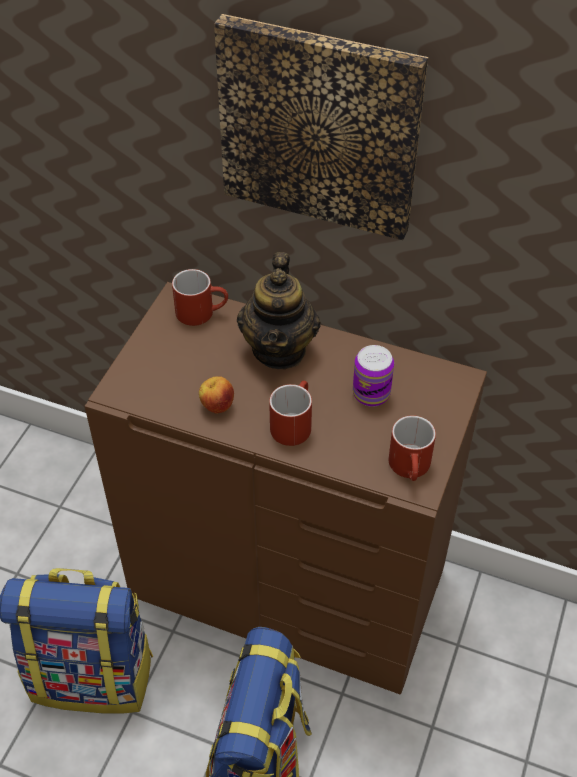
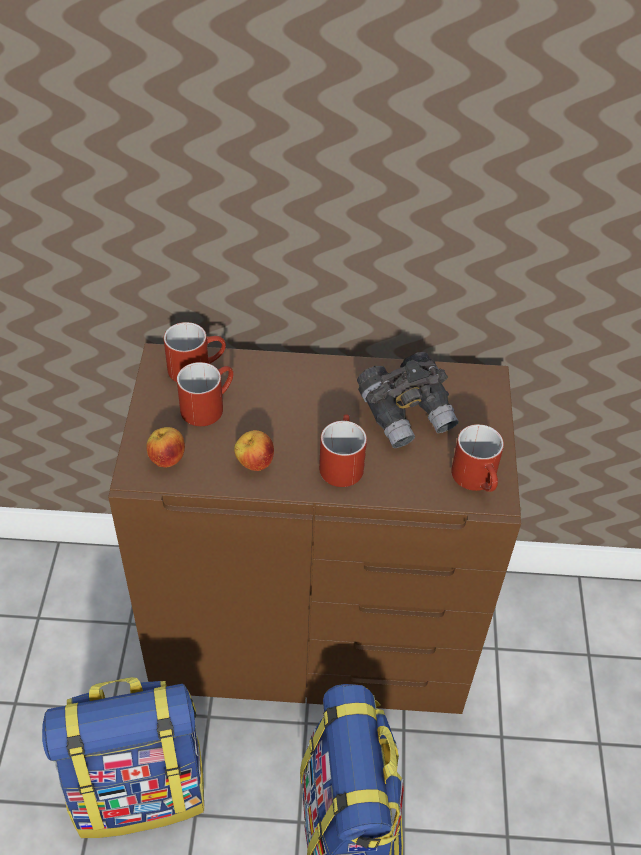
camera: 20 degrees left, 0 degrees up
picture [214,14,428,240] -> none
teapot [237,252,321,369] -> none
can [353,345,394,407] -> grey binoculars [357,352,459,448]
none -> apple [146,427,185,467]
none -> red mug [177,362,234,426]

